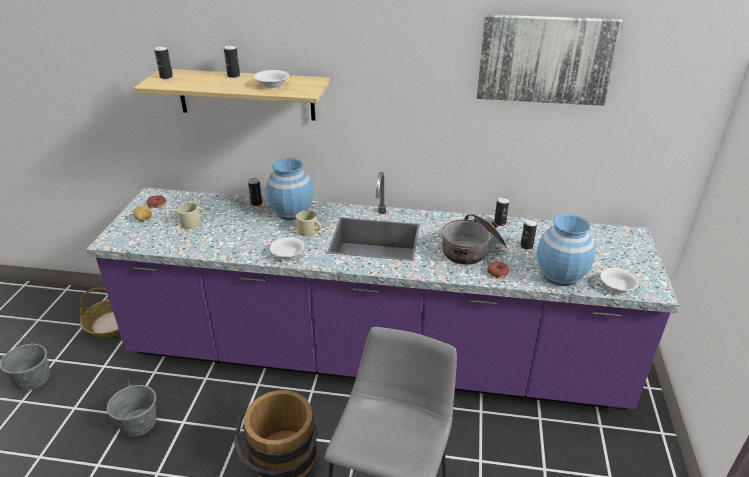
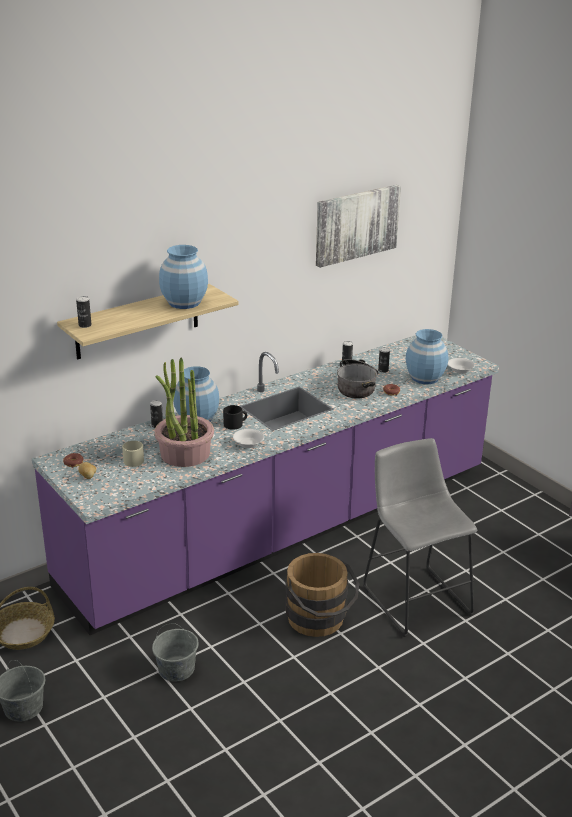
camera: 45 degrees left, 5 degrees down
can [224,45,240,78] -> none
white bowl [254,70,289,88] -> blue vase [159,245,208,309]
beige mug [296,210,321,237] -> black mug [223,405,247,430]
none -> potted plant [154,358,214,467]

